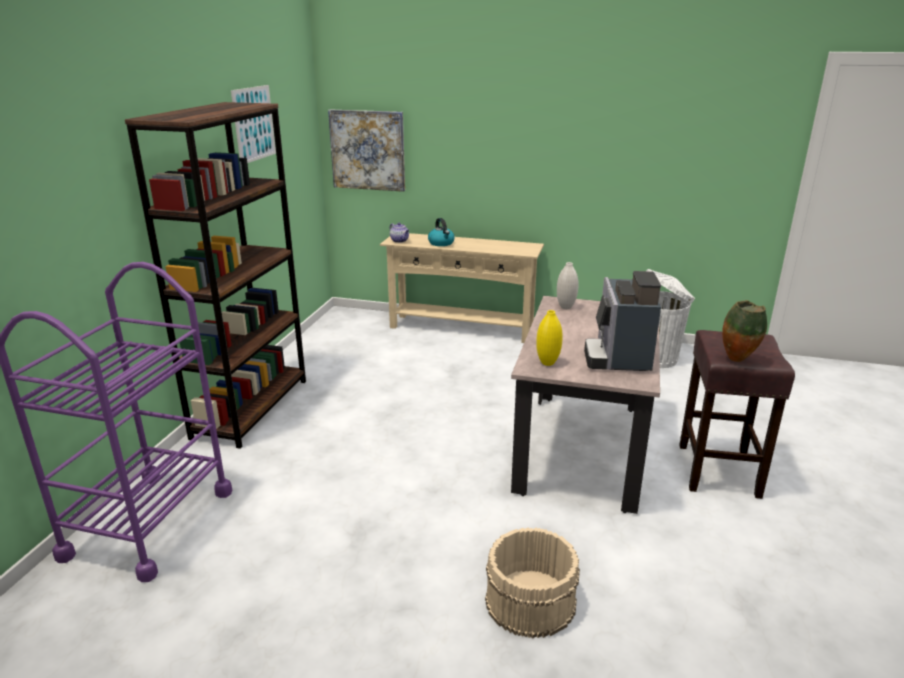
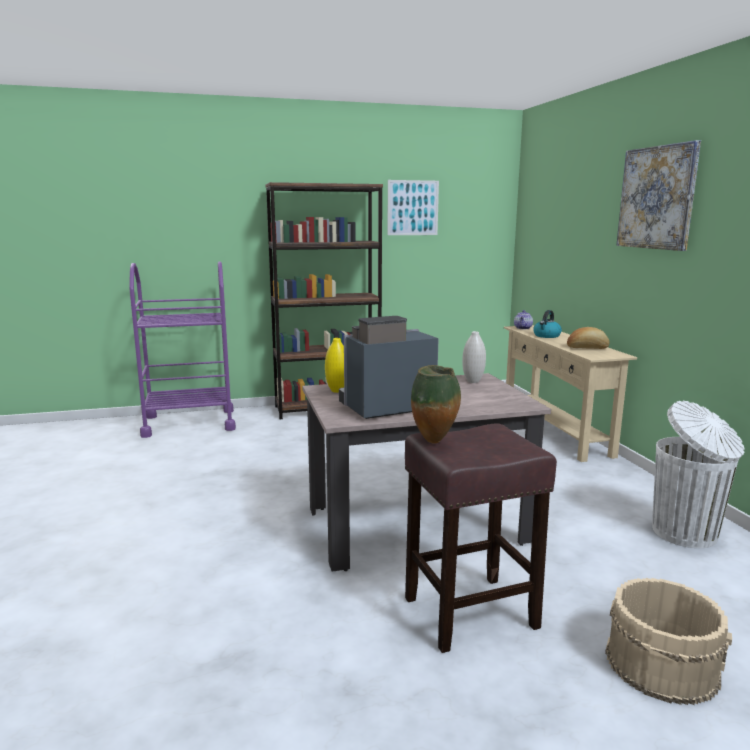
camera: 60 degrees right, 10 degrees down
picture [328,109,405,192] -> picture moved to [616,140,701,251]
beige bucket [485,528,580,639] -> beige bucket moved to [605,578,732,705]
none -> bread [567,327,609,349]

